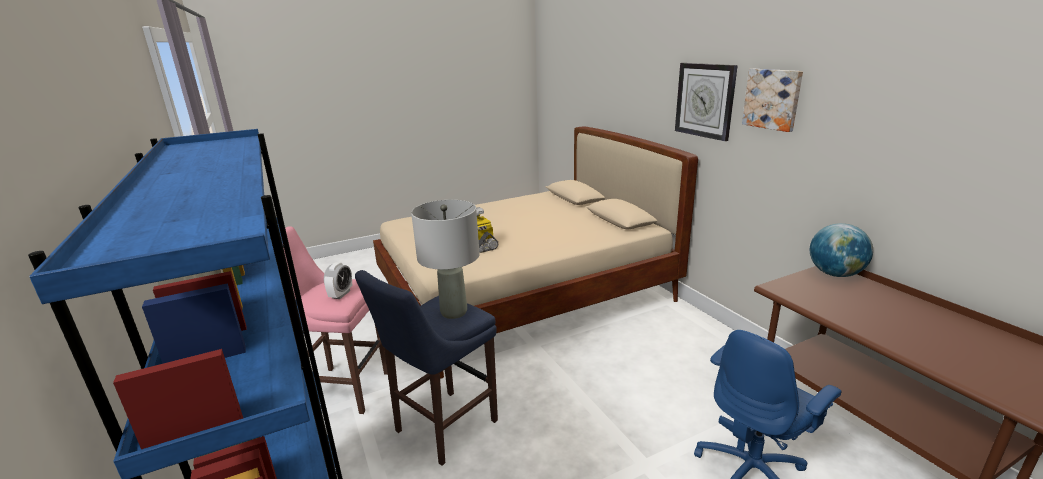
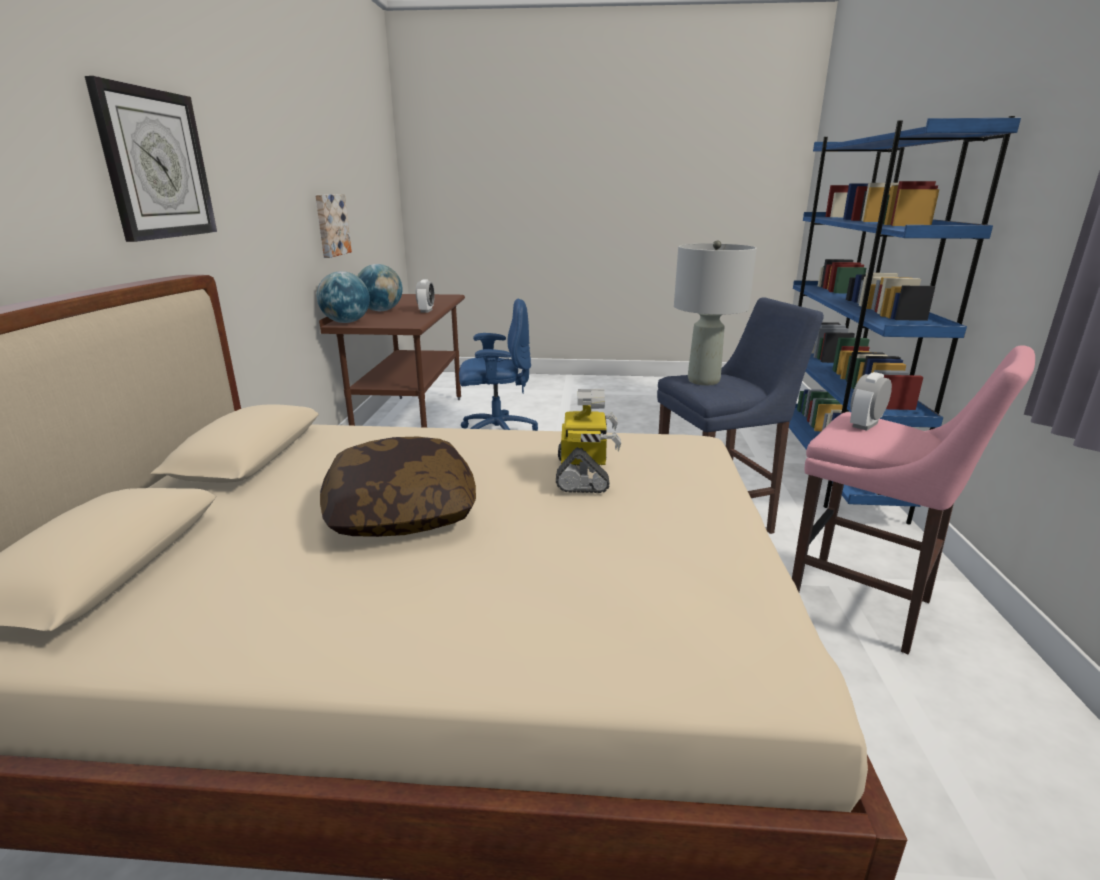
camera: 150 degrees left, 0 degrees up
picture [742,69,803,132] -> picture moved to [315,194,352,258]
none -> pillow [320,437,476,537]
none -> globe [357,264,403,311]
none -> alarm clock [416,279,435,313]

